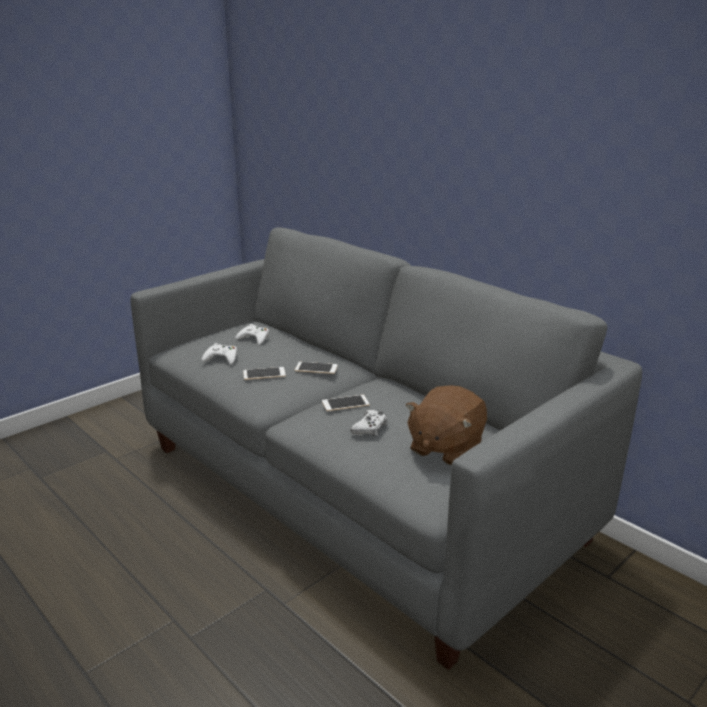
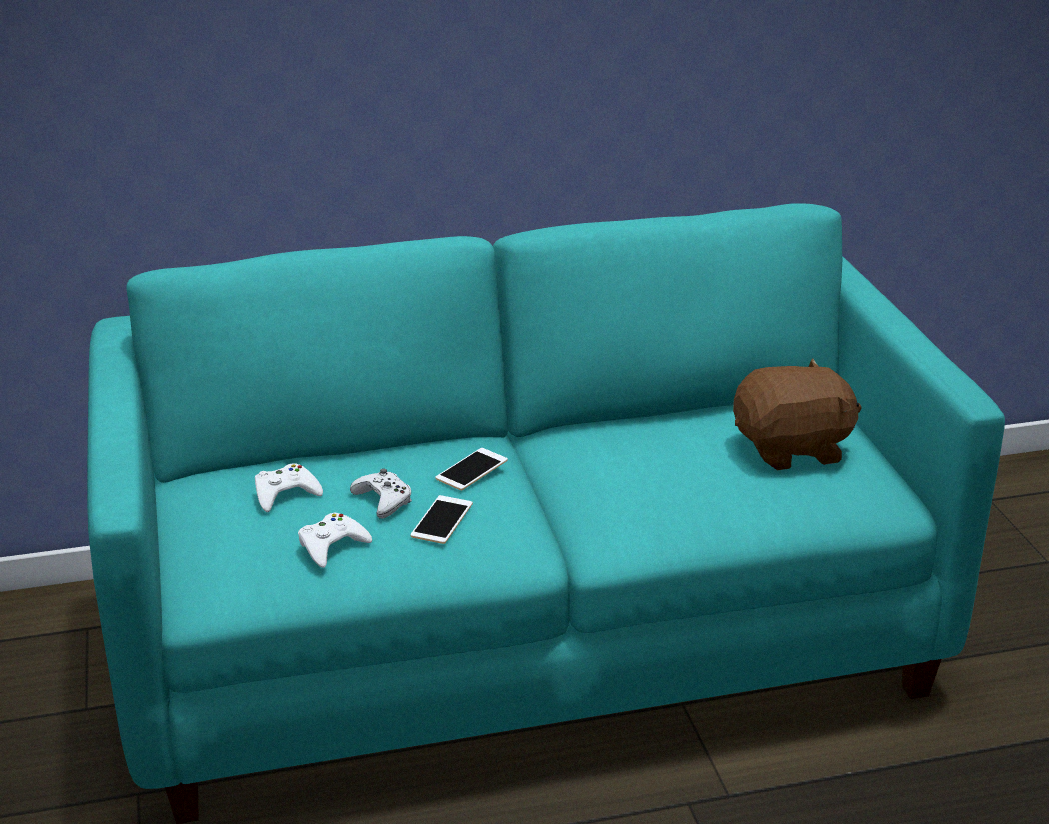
camera: 60 degrees left, 5 degrees up
grey sofa [131,228,642,670] -> turquoise sofa [87,203,1005,824]
phone [322,395,369,411] -> none
white game controller [350,410,387,436] -> white game controller moved to [350,469,412,519]
brown plush toy [406,385,487,466] -> brown plush toy turned 75 degrees counterclockwise [733,358,862,470]

